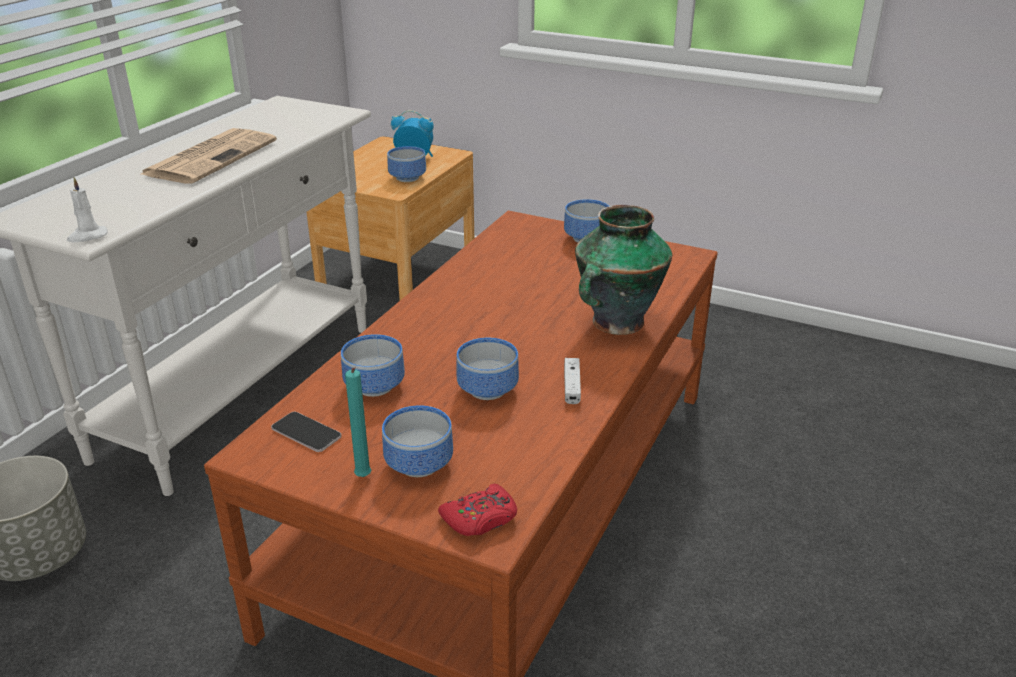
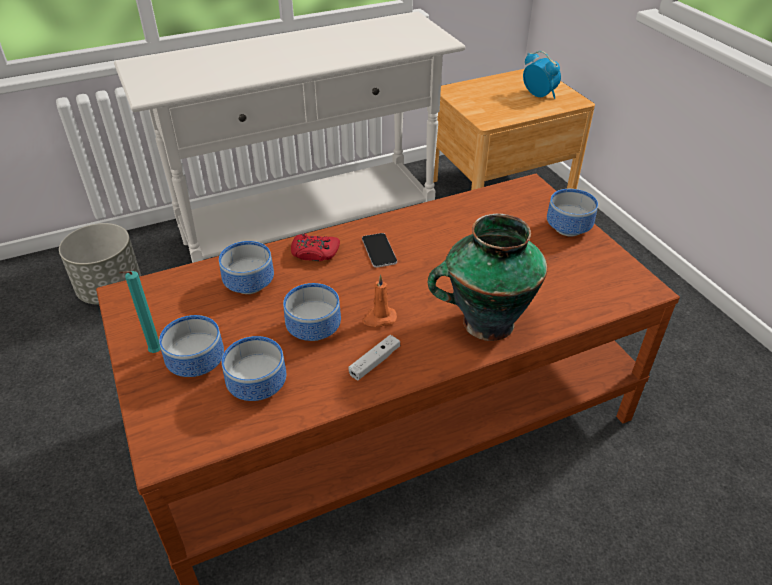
camera: 40 degrees right, 10 degrees up
white candle [67,177,108,242] -> none
newspaper [141,128,277,184] -> none
phone [271,412,341,452] -> phone moved to [362,233,397,268]
bowl [387,146,426,182] -> bowl moved to [222,336,286,401]
red game controller [438,484,517,536] -> red game controller moved to [291,233,340,261]
none -> orange candle [363,275,397,327]

